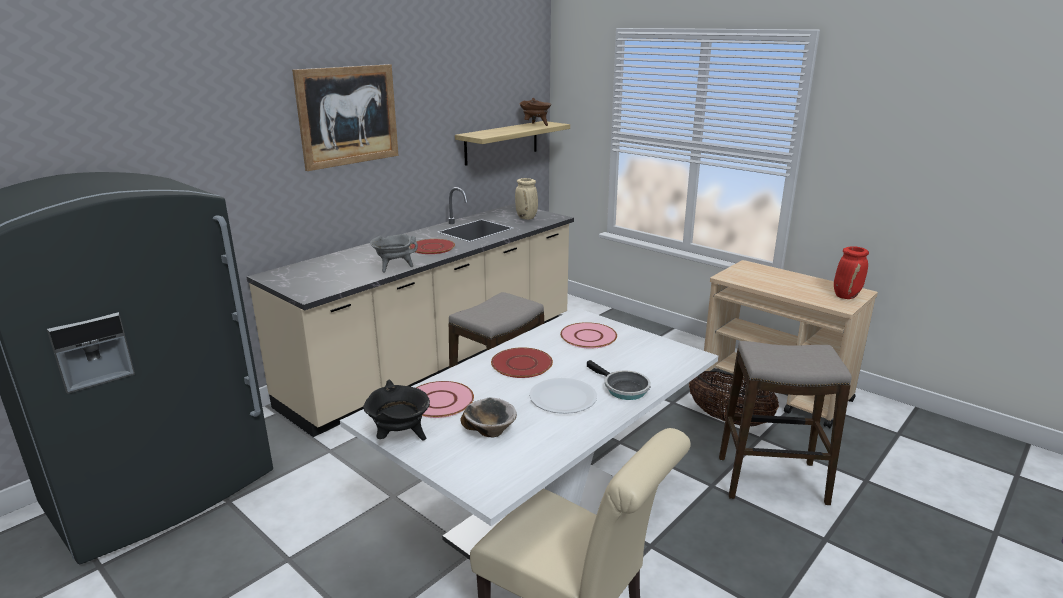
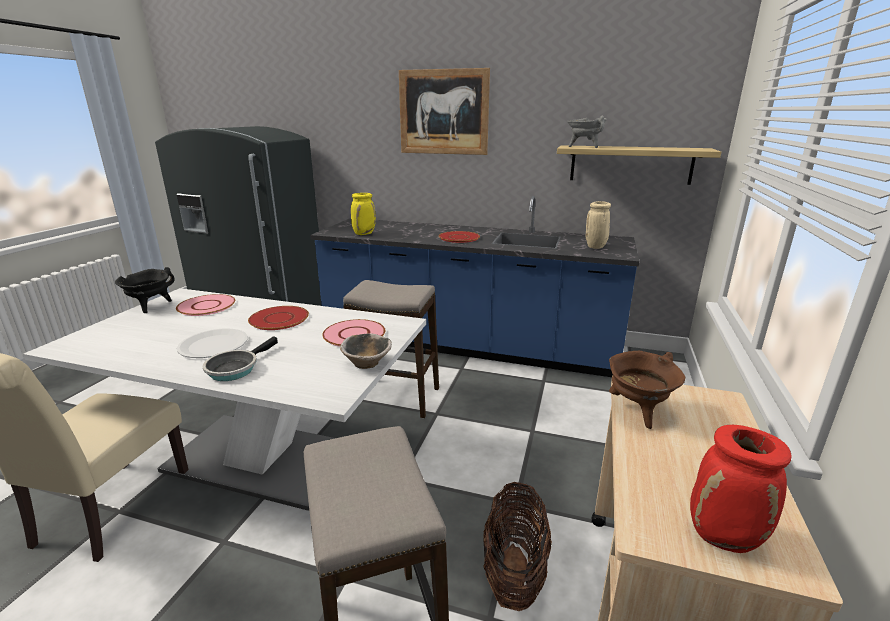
camera: 65 degrees right, 0 degrees up
beige counter [246,187,574,437] -> blue counter [310,196,639,377]
grey cooking pot [370,234,418,273] -> grey cooking pot moved to [567,116,607,148]
bowl [461,398,517,438] -> bowl moved to [340,333,392,369]
brown cooking pot [519,98,552,126] -> brown cooking pot moved to [609,351,686,429]
none -> yellow vase [351,193,376,235]

